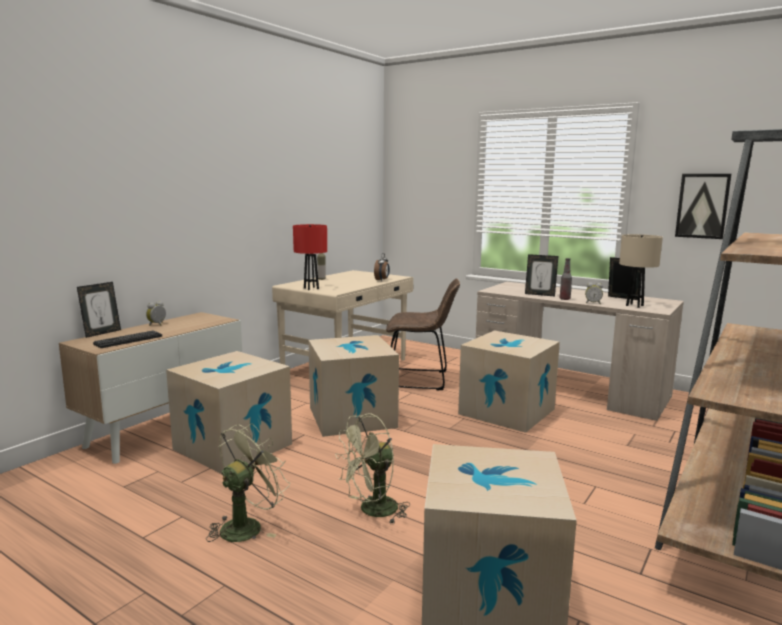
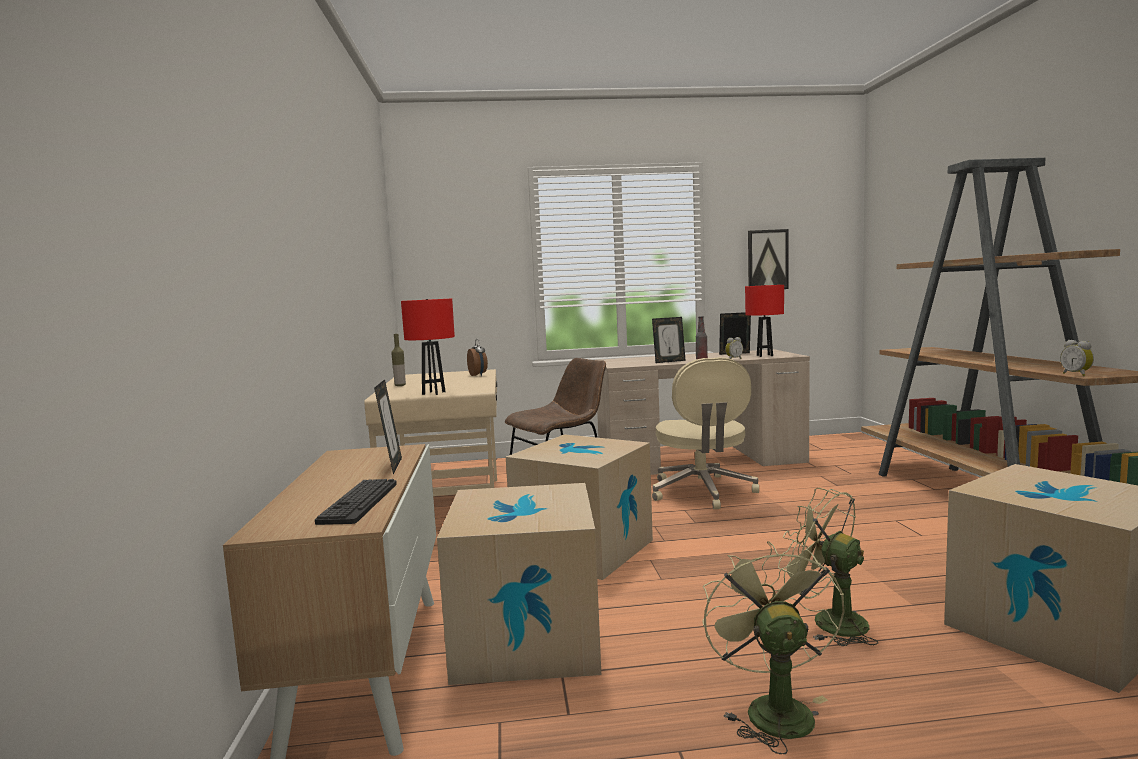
camera: 40 degrees left, 5 degrees down
picture frame [77,282,121,338] -> picture frame moved to [374,379,402,474]
alarm clock [146,301,166,326] -> alarm clock moved to [1060,340,1094,376]
green fan [335,414,410,524] -> green fan turned 120 degrees clockwise [778,488,878,646]
cardboard box [458,330,560,433] -> beige office chair [652,357,759,509]
beige table lamp [619,234,663,308] -> red table lamp [745,285,784,357]

